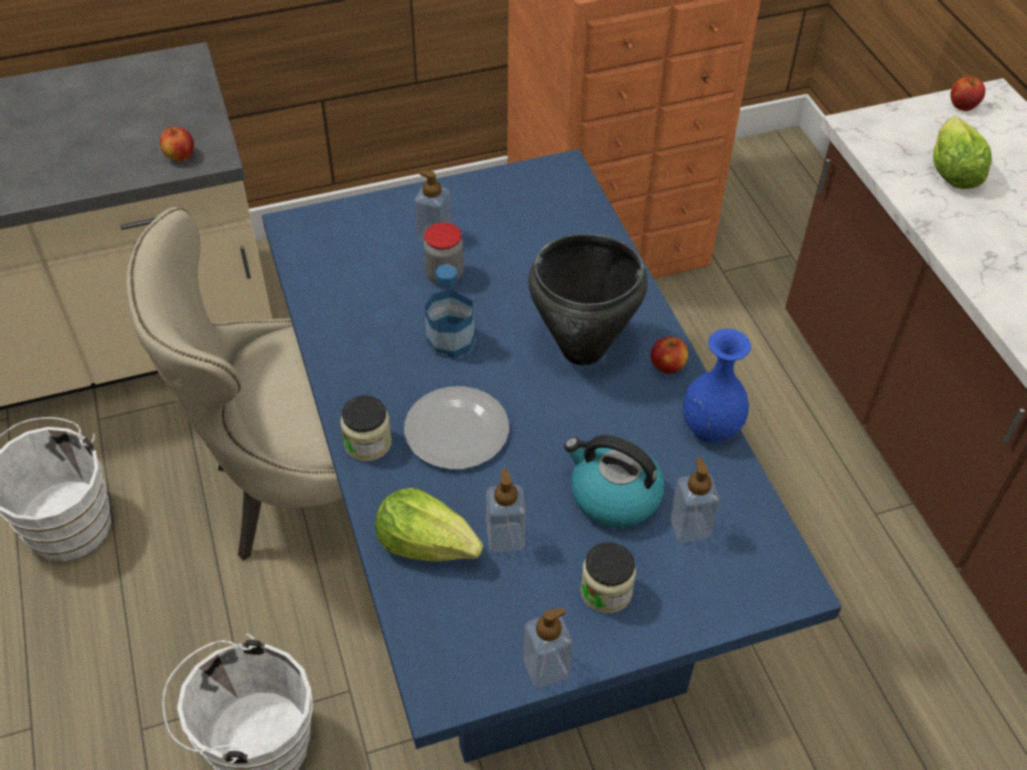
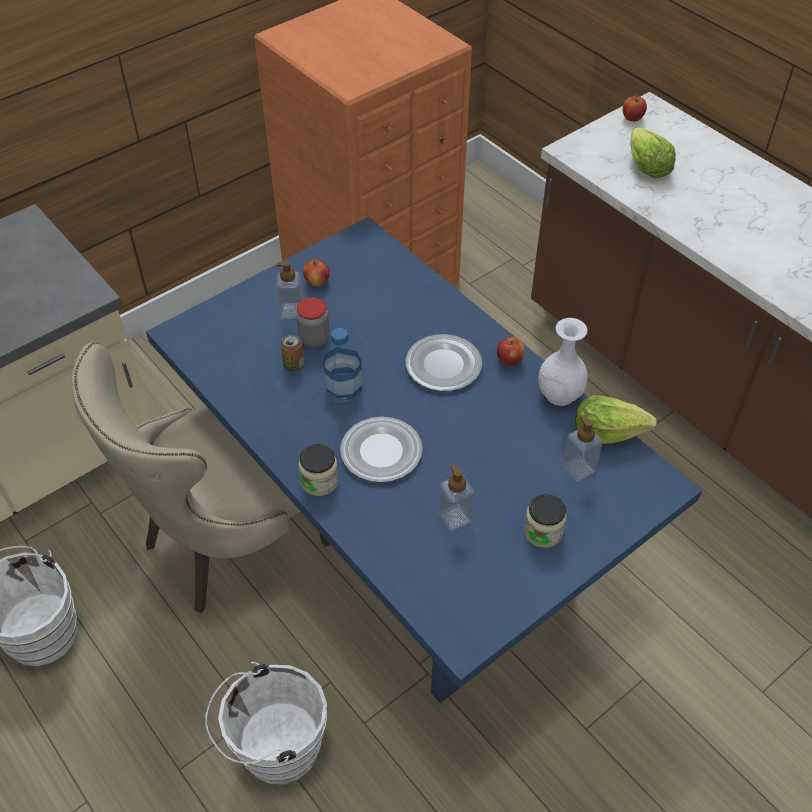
camera: 20 degrees left, 0 degrees up
apple [160,126,194,161] -> apple moved to [303,259,330,286]
lettuce [375,488,483,561] -> lettuce moved to [575,395,657,444]
soap dispenser [524,608,572,687] -> none
black cooking pot [528,234,648,365] -> plate [406,334,482,391]
kettle [564,435,664,528] -> none
blue vase [683,329,751,443] -> white vase [538,318,588,406]
none -> can [281,334,304,372]

